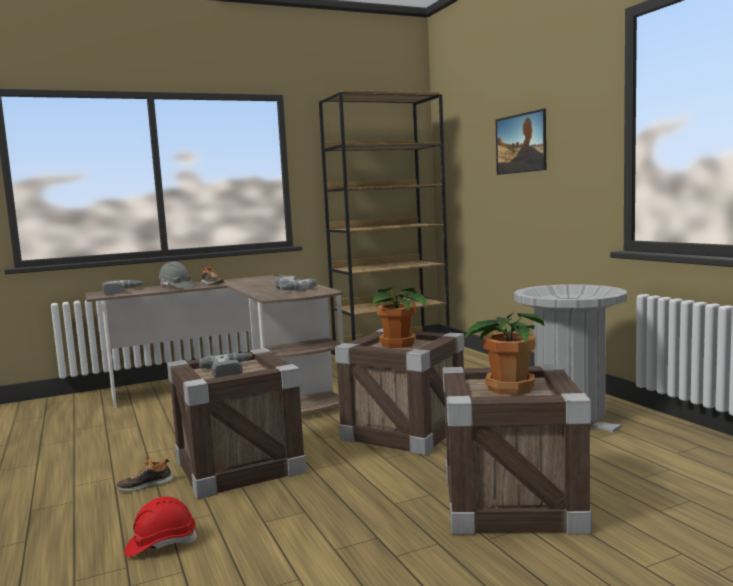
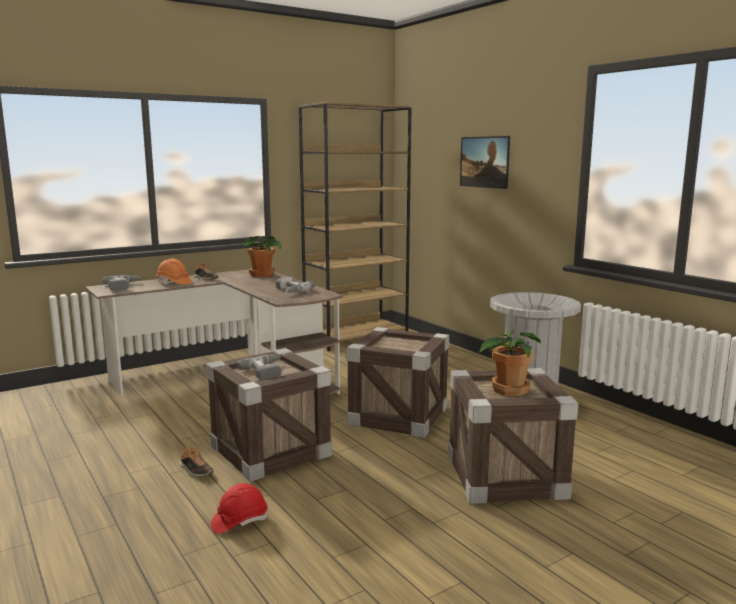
camera: 10 degrees left, 5 degrees up
shoe [116,457,174,492] -> shoe turned 105 degrees counterclockwise [180,447,214,477]
grey hard hat [158,261,194,288] -> orange hard hat [156,258,192,285]
potted plant [371,287,426,348] -> potted plant moved to [243,236,281,277]

